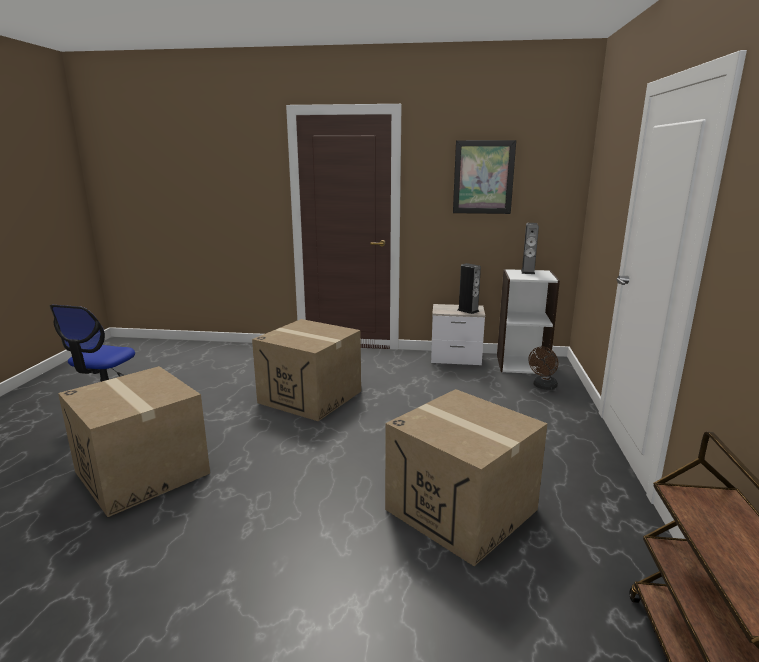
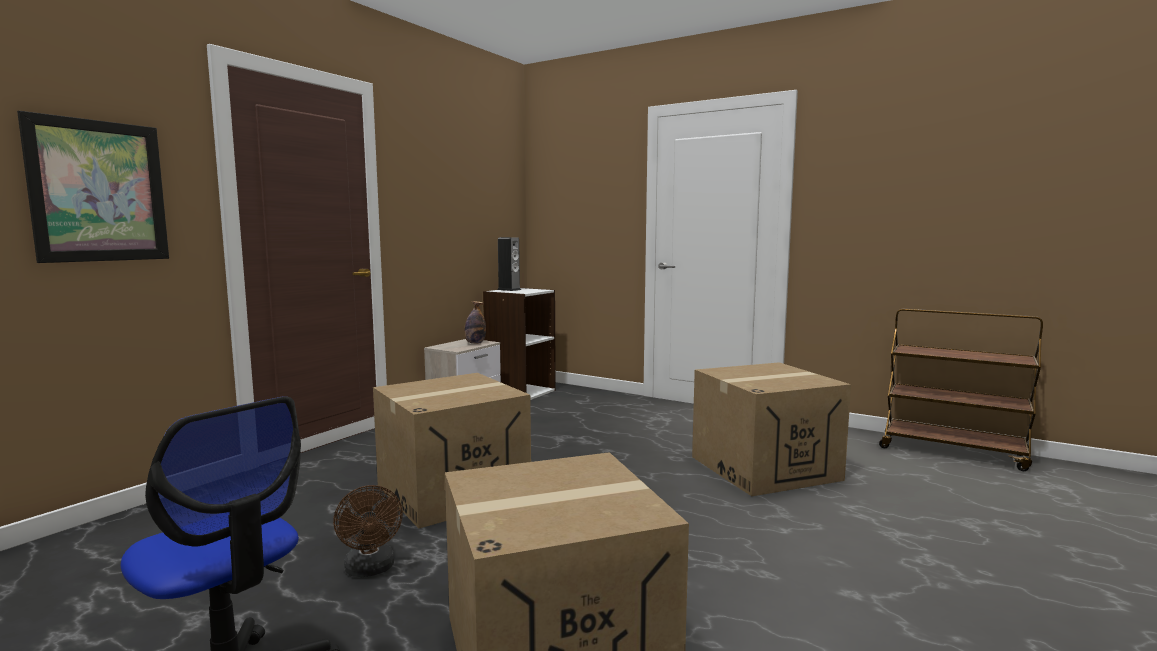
camera: 65 degrees left, 10 degrees down
picture [453,140,516,214] -> picture moved to [17,111,169,263]
speaker [458,263,481,314] -> bottle [464,301,486,344]
brown fan [528,347,558,390] -> brown fan moved to [333,485,403,577]

